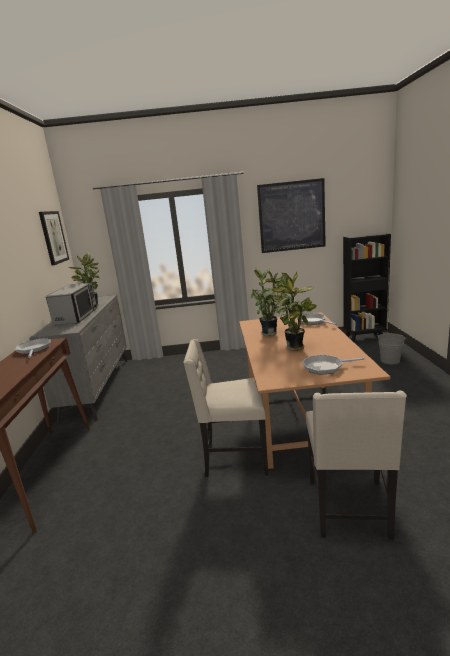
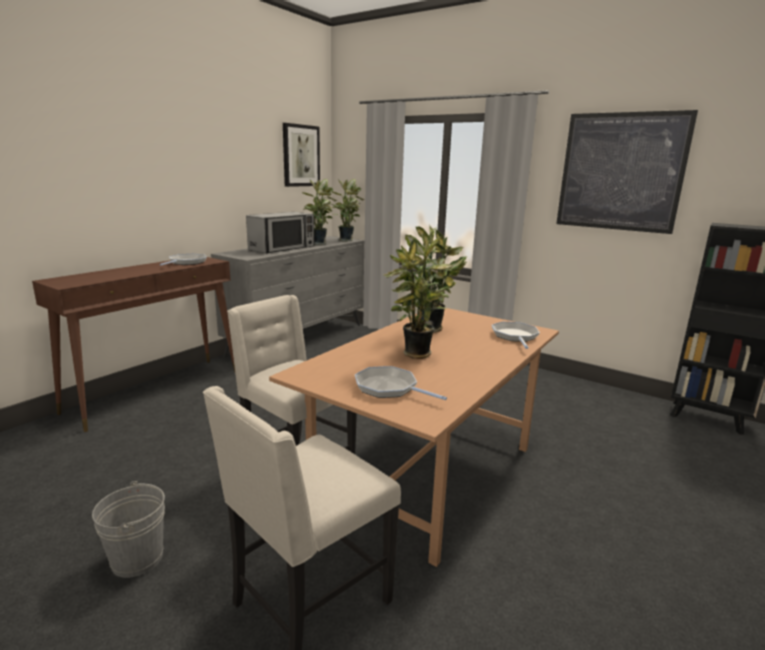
camera: 35 degrees right, 0 degrees up
grey bucket [377,333,406,364] -> grey bucket moved to [92,481,165,578]
none -> potted plant [332,179,364,241]

